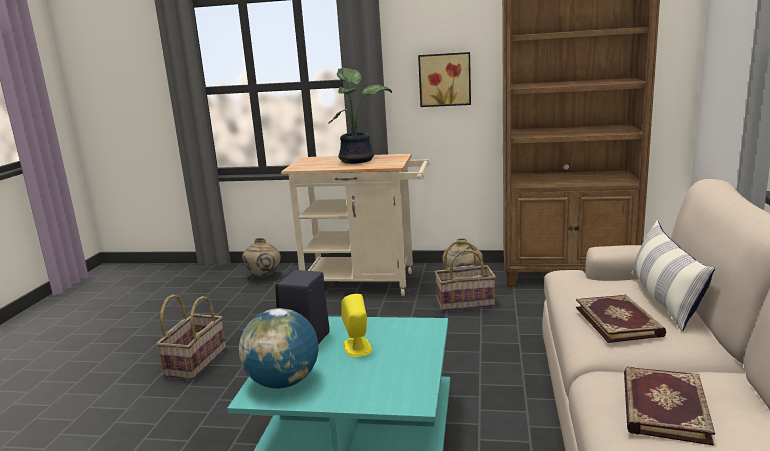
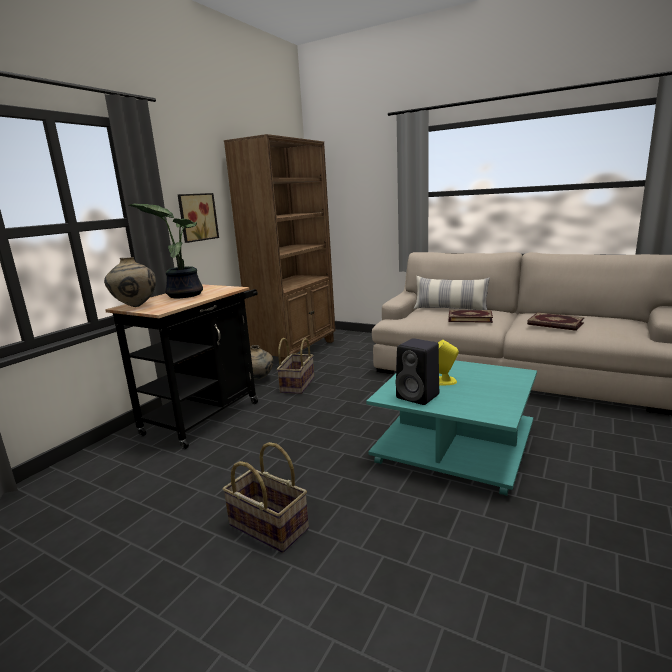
camera: 70 degrees left, 0 degrees up
globe [239,308,318,389] -> none
beige vase [242,238,281,278] -> beige vase moved to [104,257,156,307]
beige cart [281,154,430,296] -> black cart [105,284,258,449]

